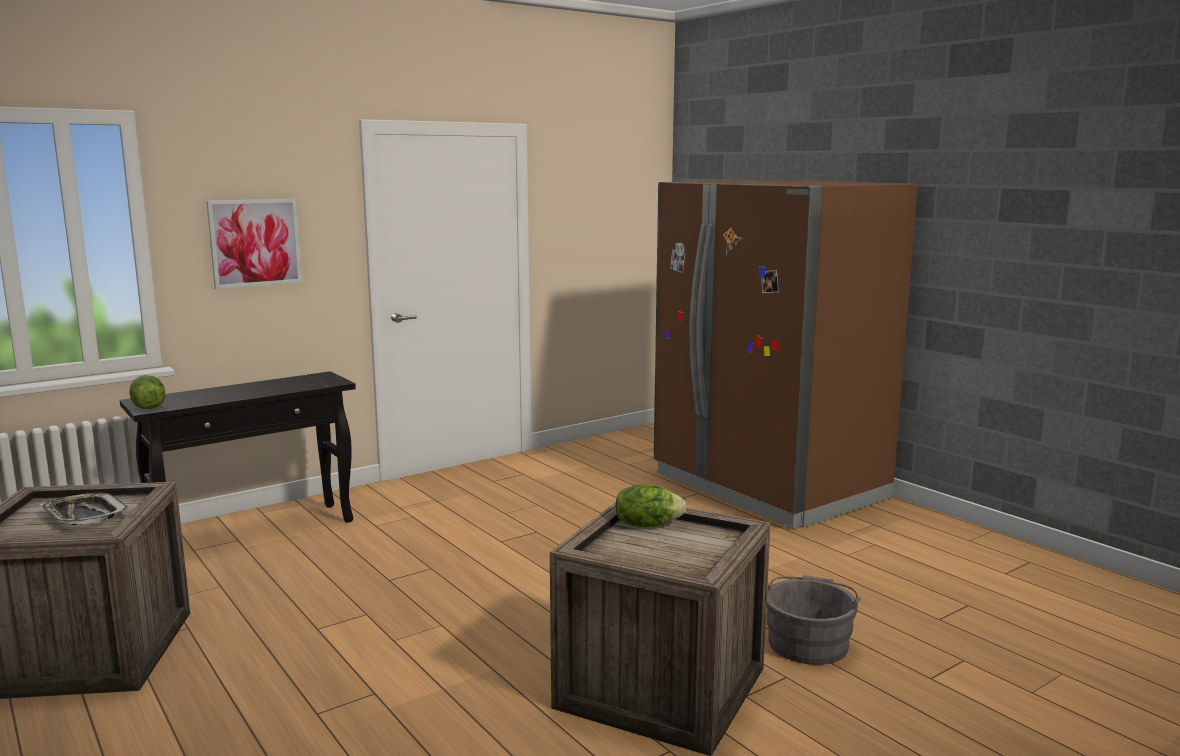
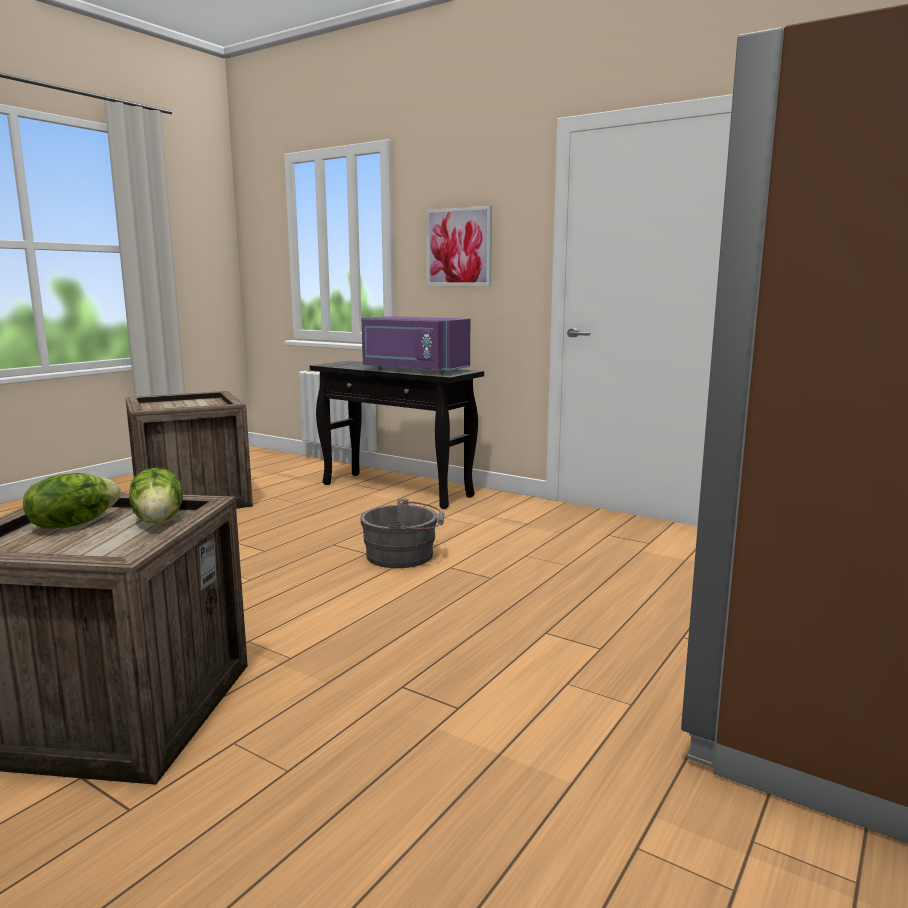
camera: 70 degrees right, 0 degrees up
tray [40,493,129,525] -> none
lettuce [129,375,165,409] -> lettuce moved to [23,473,121,528]
grey bucket [767,575,861,665] -> grey bucket moved to [360,499,445,568]
none -> purple microwave [362,316,470,374]

